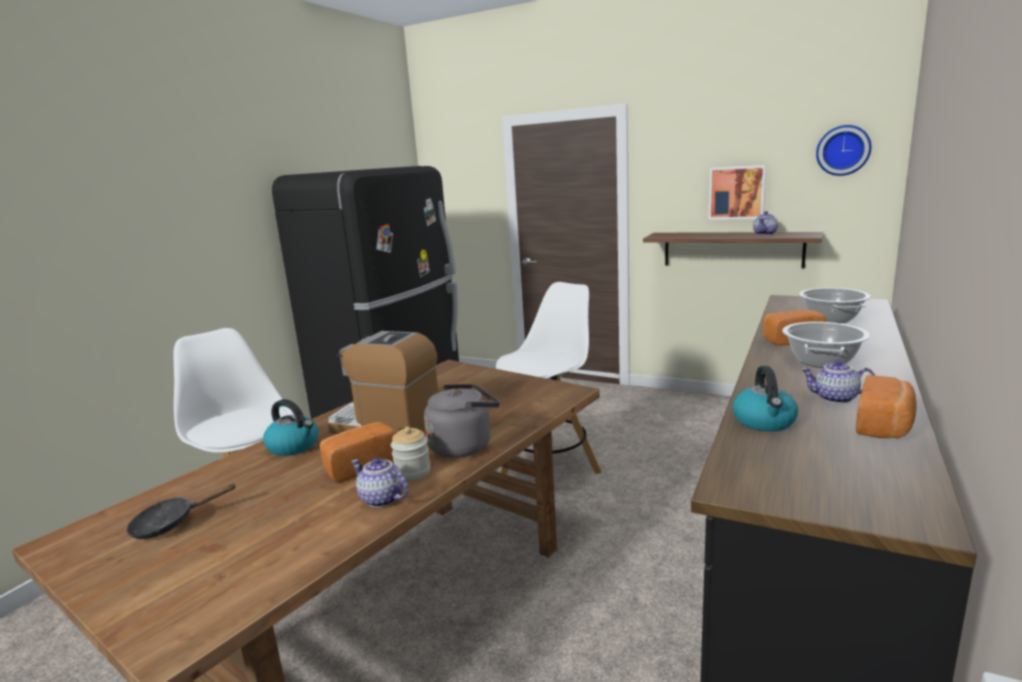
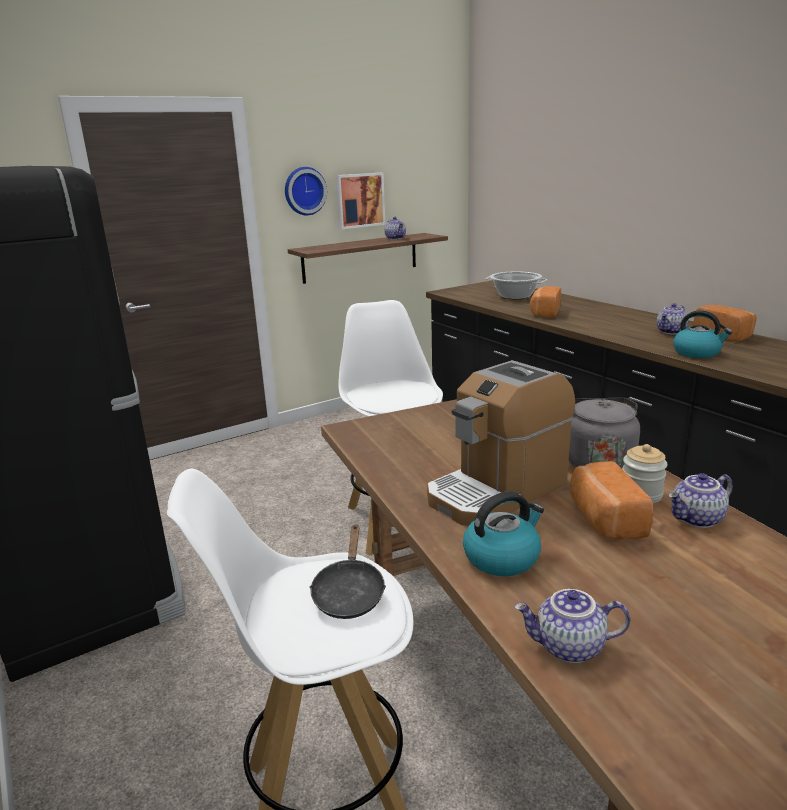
camera: 60 degrees left, 5 degrees up
black frying pan [126,484,237,539] -> black frying pan moved to [309,524,386,619]
cooking pot [782,322,870,368] -> none
wall clock [816,125,871,176] -> wall clock moved to [285,167,327,215]
none -> teapot [514,589,630,663]

